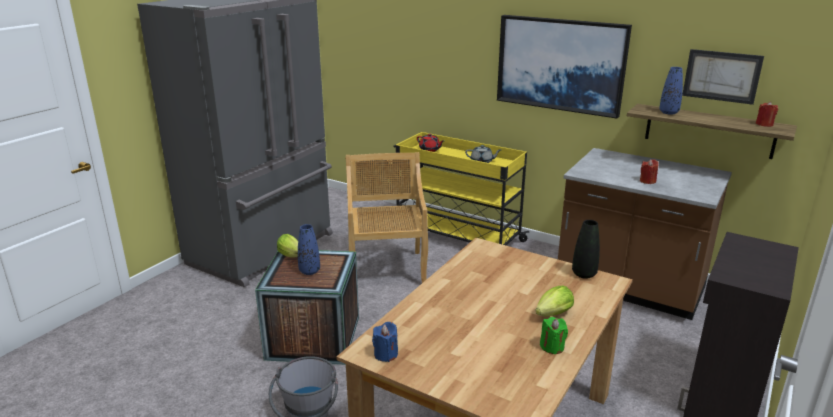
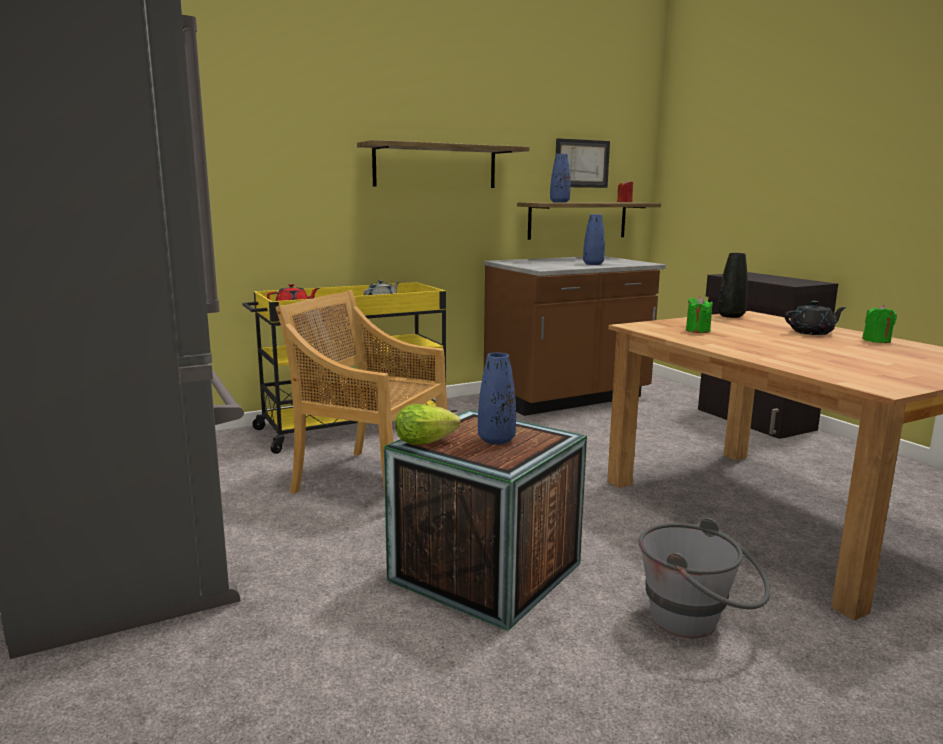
camera: 60 degrees left, 10 degrees down
blue candle [372,322,398,362] -> none
picture [497,15,632,119] -> shelf [357,140,529,188]
lettuce [535,286,574,316] -> black teapot [785,301,847,335]
red candle [640,159,659,184] -> blue vase [583,214,605,265]
none -> green candle [686,296,713,333]

